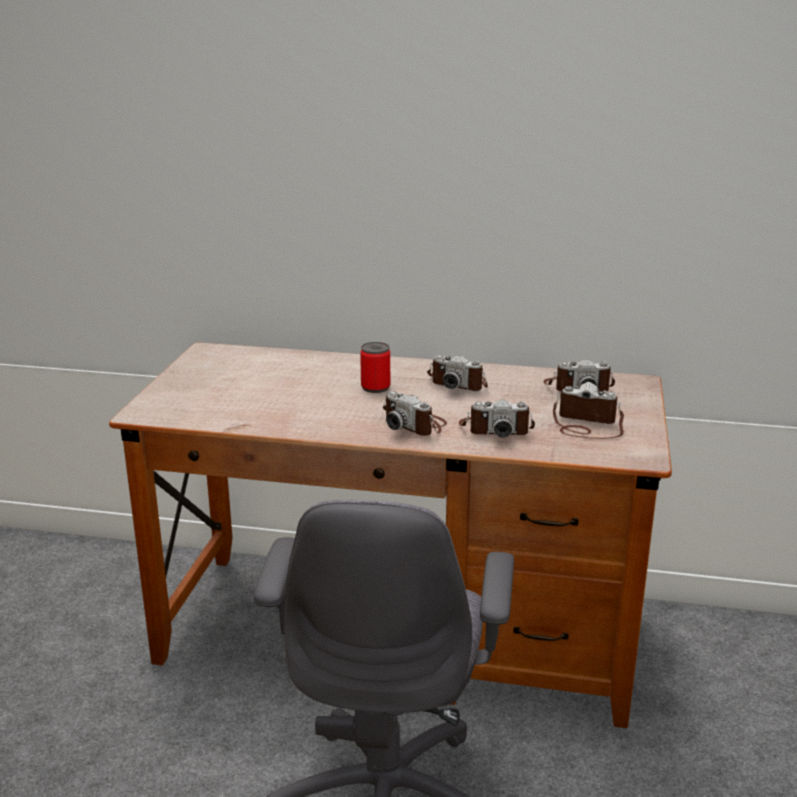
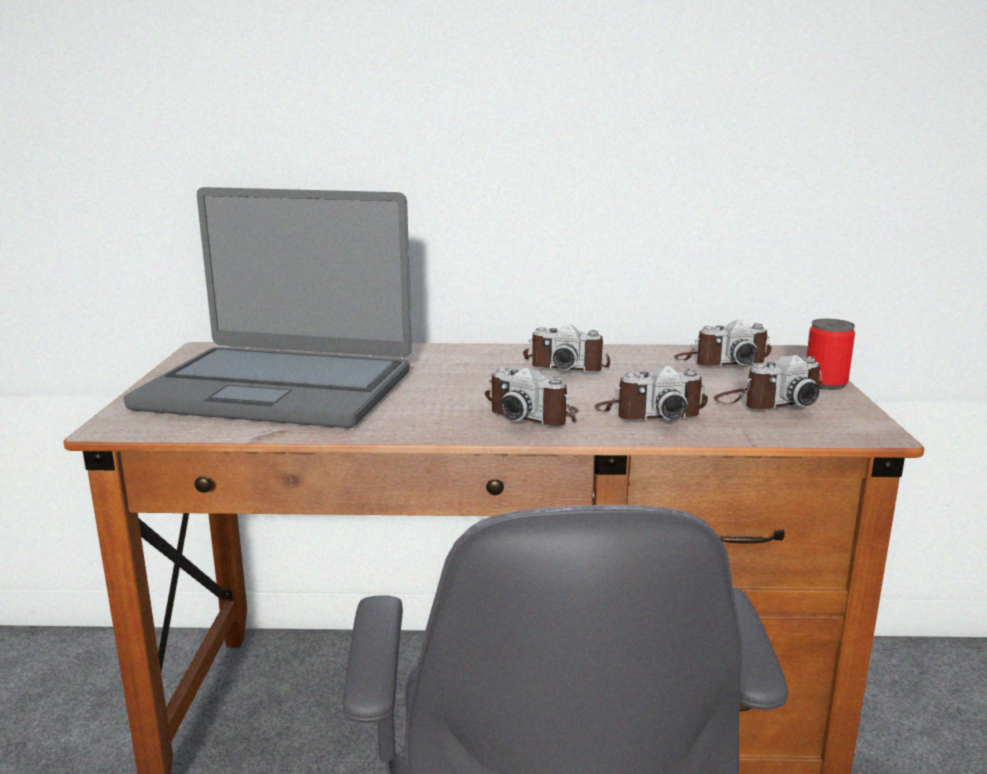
camera: 10 degrees left, 5 degrees down
can [360,342,390,393] -> can moved to [806,319,855,390]
camera [553,382,624,439] -> camera turned 150 degrees clockwise [714,355,822,410]
none -> laptop [124,187,412,428]

